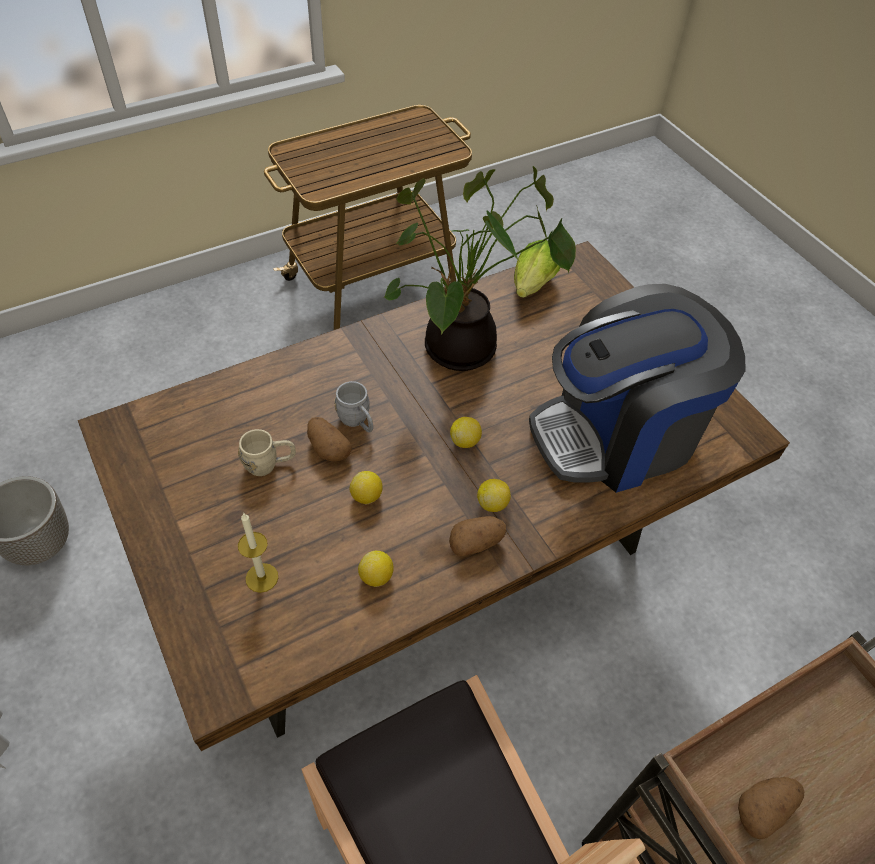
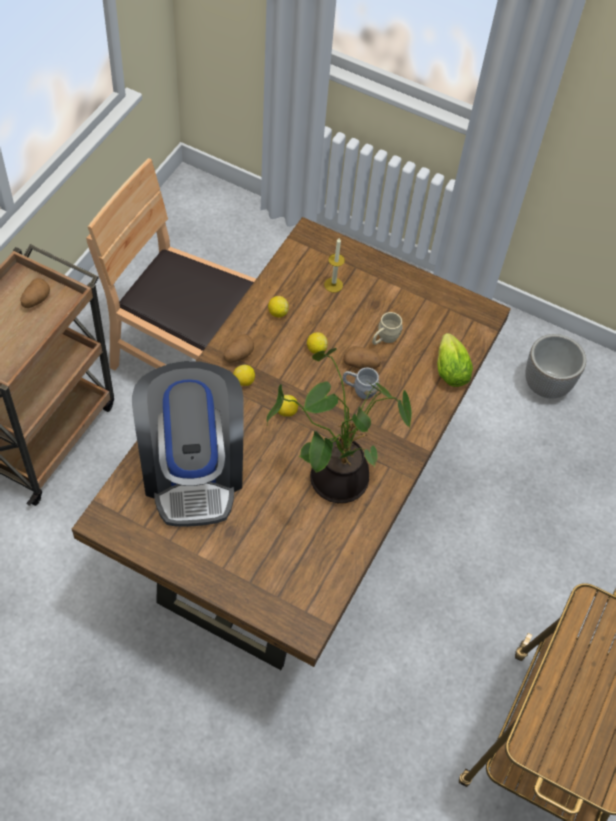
camera: 145 degrees right, 5 degrees up
lettuce [514,240,561,298] -> lettuce moved to [437,333,473,387]
coffee machine [529,284,746,493] -> coffee machine turned 135 degrees clockwise [132,361,244,527]

